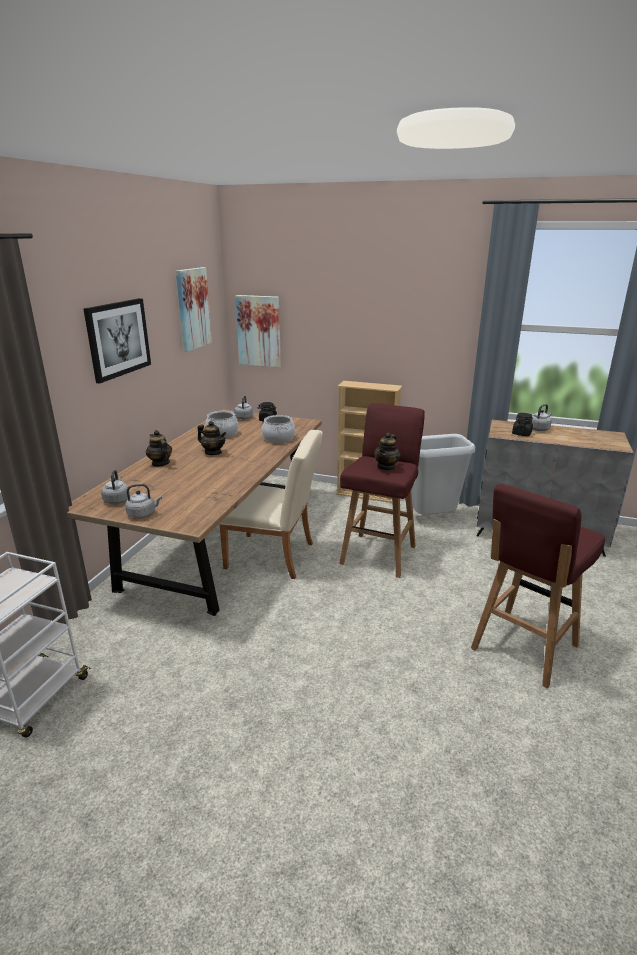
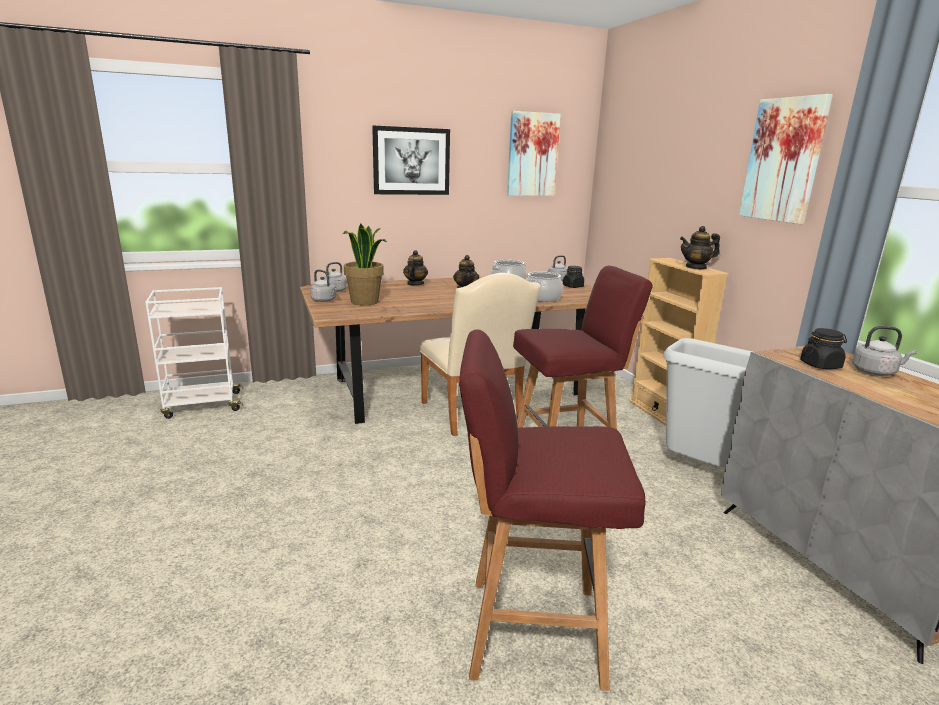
camera: 50 degrees right, 5 degrees down
picture [235,295,281,367] -> picture moved to [739,94,833,224]
teapot [374,432,401,471] -> teapot moved to [680,226,720,270]
none -> potted plant [343,224,387,306]

